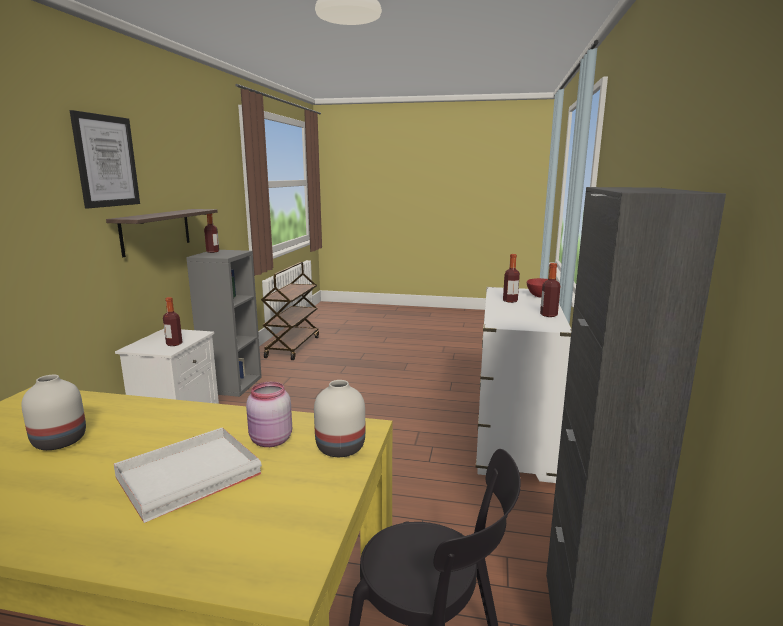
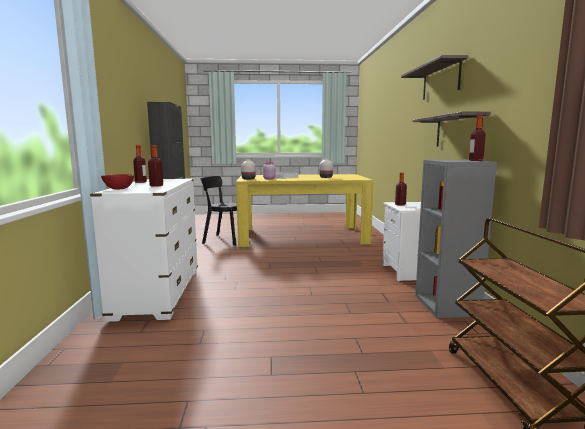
camera: 165 degrees right, 5 degrees down
picture [70,110,140,208] -> shelf [401,55,468,100]

